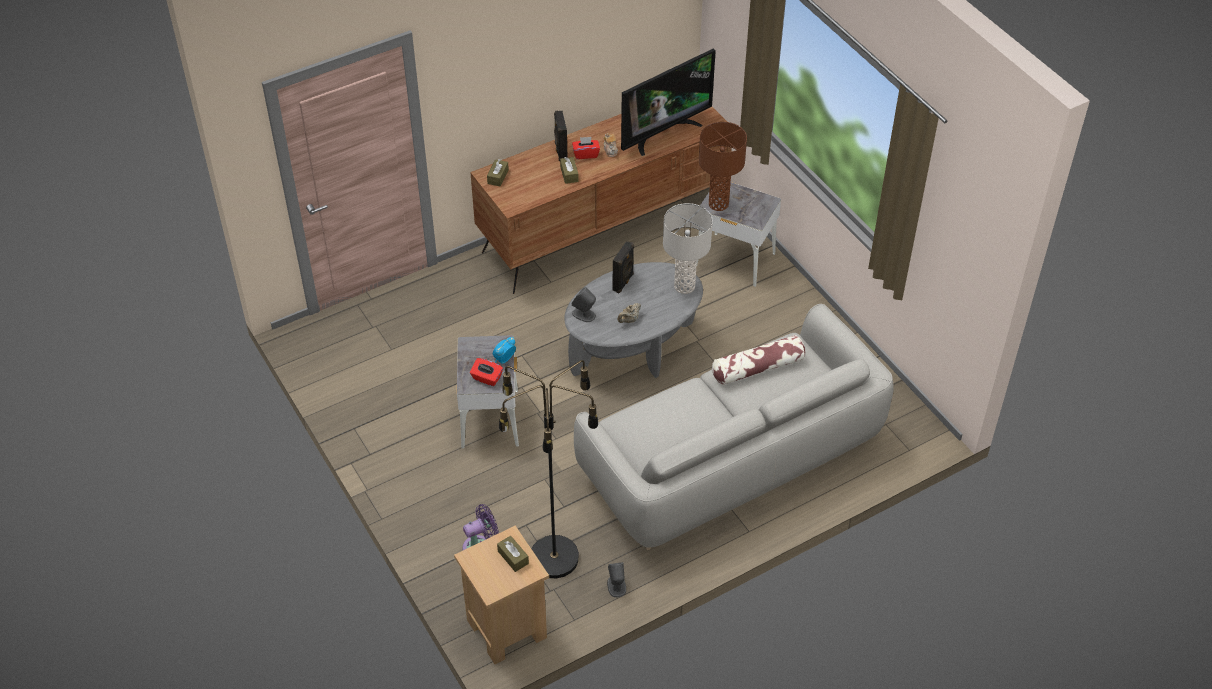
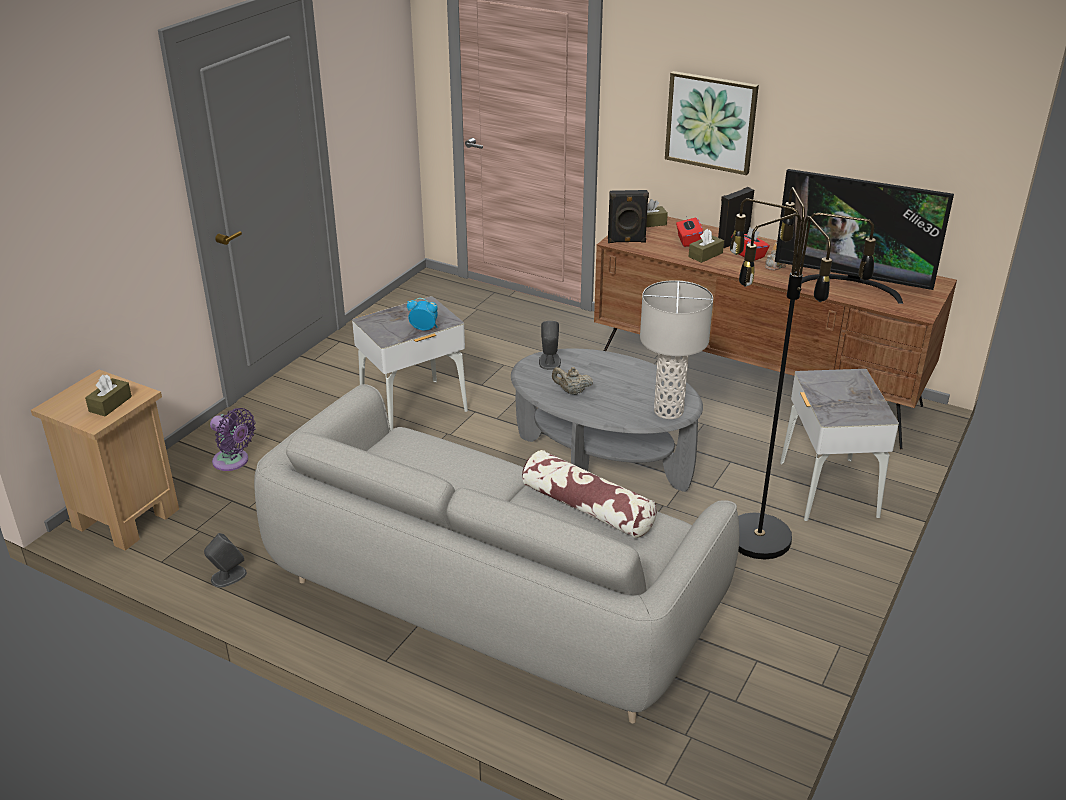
camera: 60 degrees right, 15 degrees down
red tissue box [470,358,503,386] -> red tissue box moved to [676,216,703,247]
floor lamp [499,360,598,578] -> floor lamp moved to [730,187,876,560]
black speaker [613,241,634,293] -> black speaker moved to [608,190,649,243]
brown table lamp [699,122,747,211] -> none
none -> picture [665,71,759,175]

